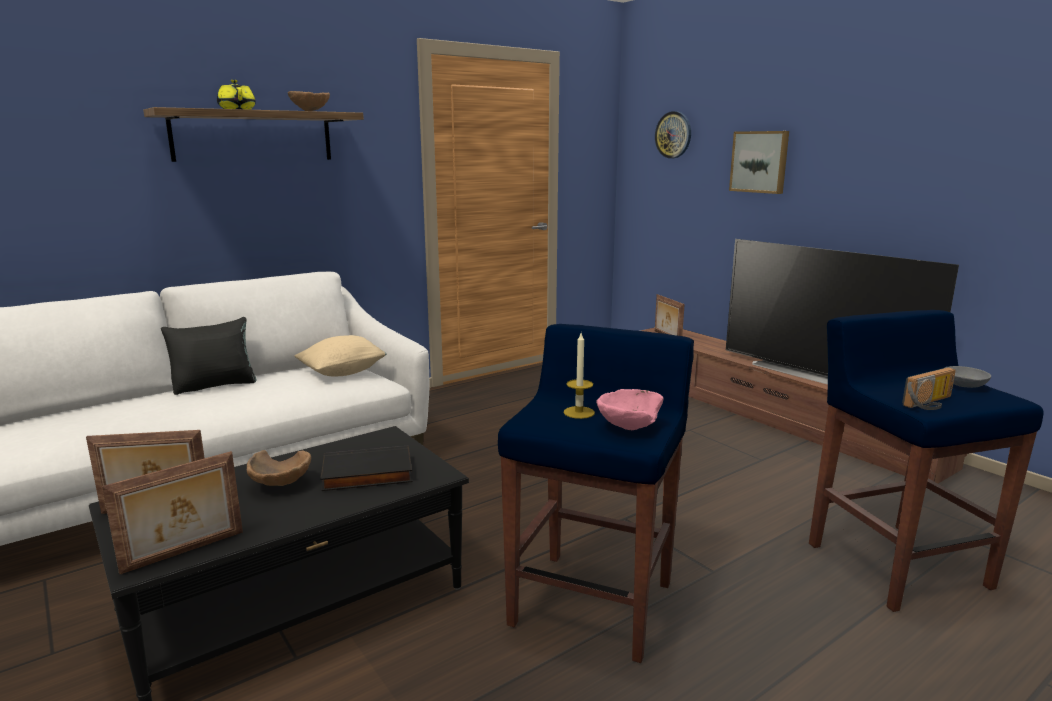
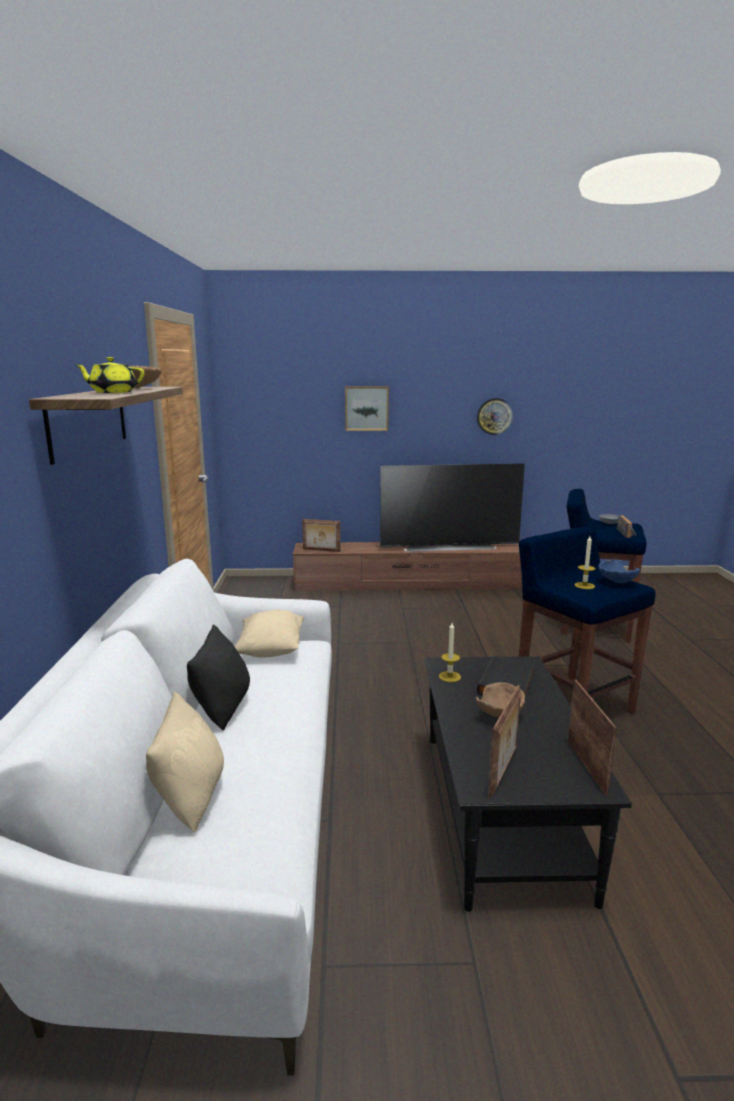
camera: 55 degrees left, 0 degrees up
pink bowl [596,389,664,430] -> blue bowl [599,559,640,583]
wall clock [655,111,691,158] -> wall clock moved to [476,398,513,435]
none -> beige pillow [146,691,224,833]
none -> candle [439,623,461,682]

